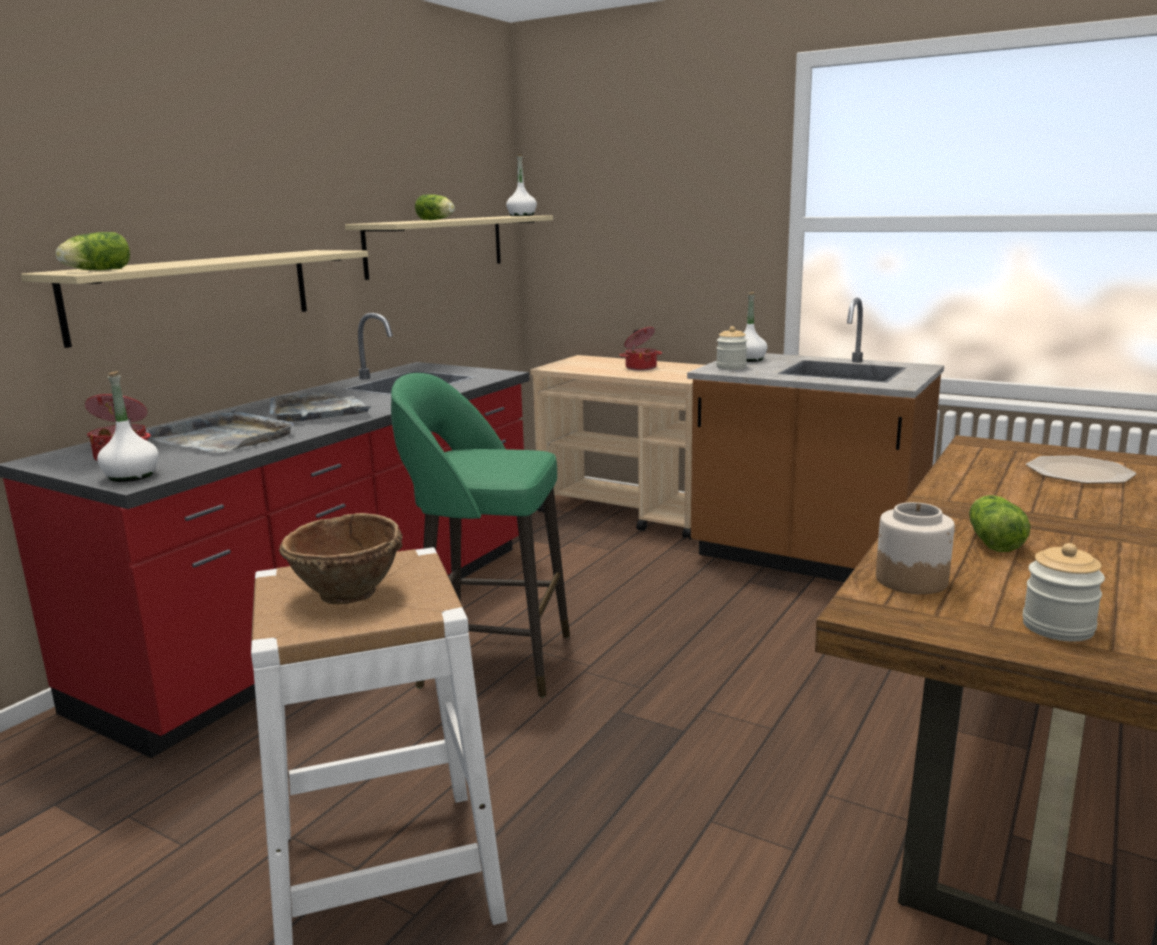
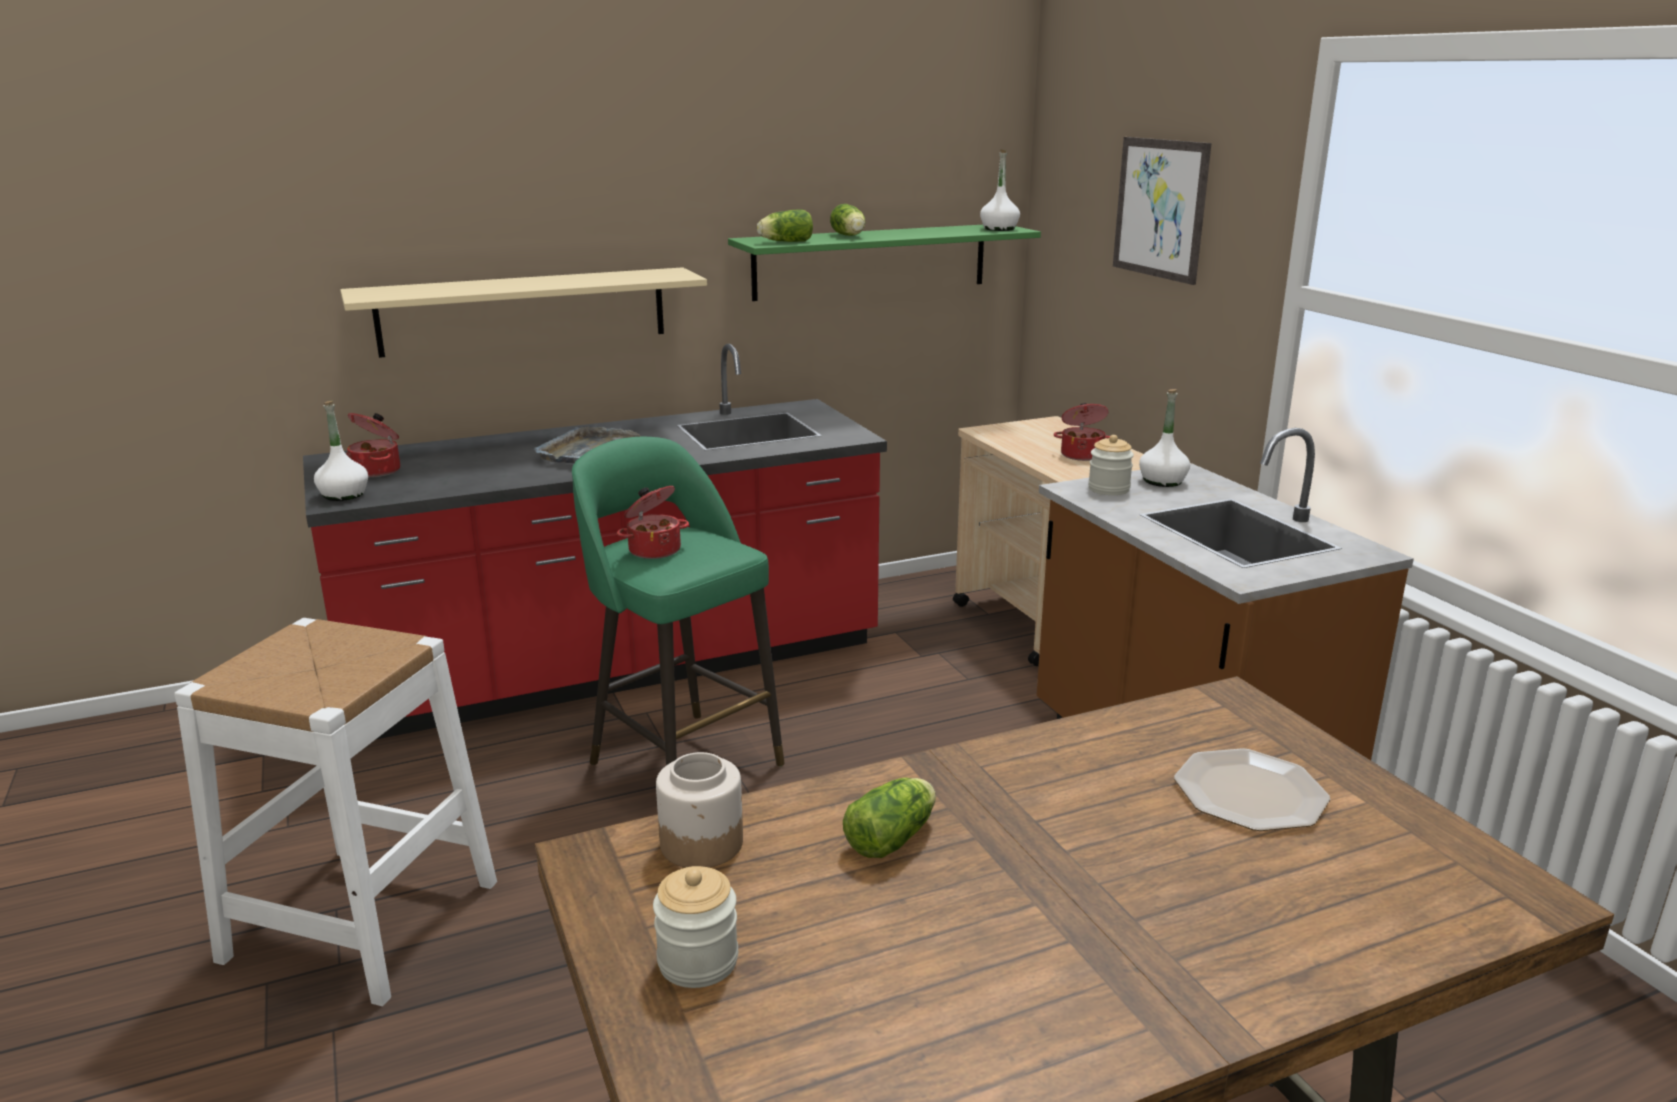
camera: 35 degrees right, 5 degrees up
lettuce [55,232,130,270] -> lettuce moved to [757,210,813,242]
grey tray [146,409,294,453] -> none
brown bowl [279,513,403,604] -> none
beige shelf [345,215,553,280] -> green shelf [728,225,1041,301]
none -> cooking pot [617,486,689,559]
none -> picture [1113,137,1212,285]

